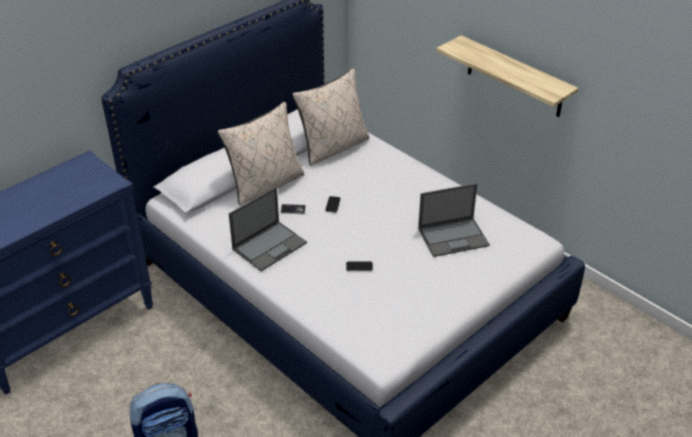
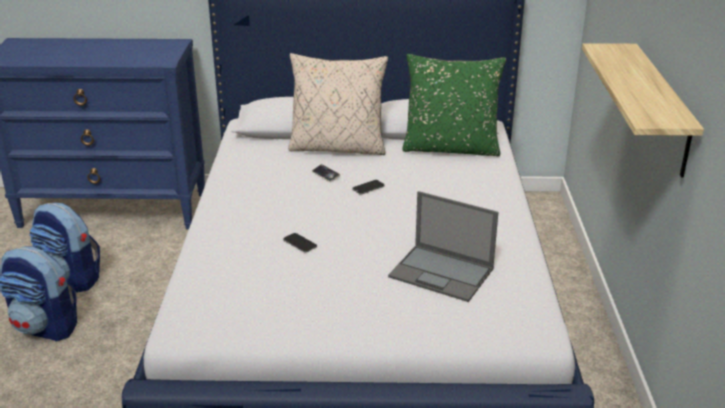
camera: 45 degrees right, 10 degrees down
laptop [228,187,307,271] -> none
beige pillow [292,68,369,166] -> green pillow [402,54,506,156]
none -> backpack [29,203,100,293]

